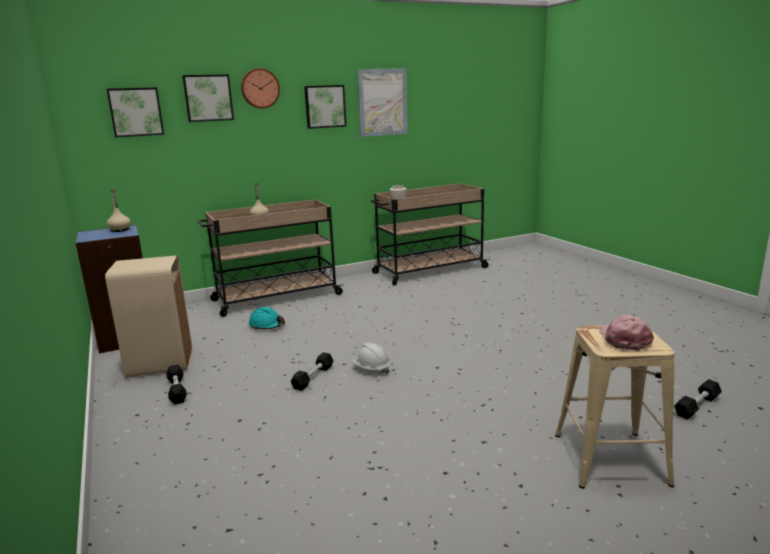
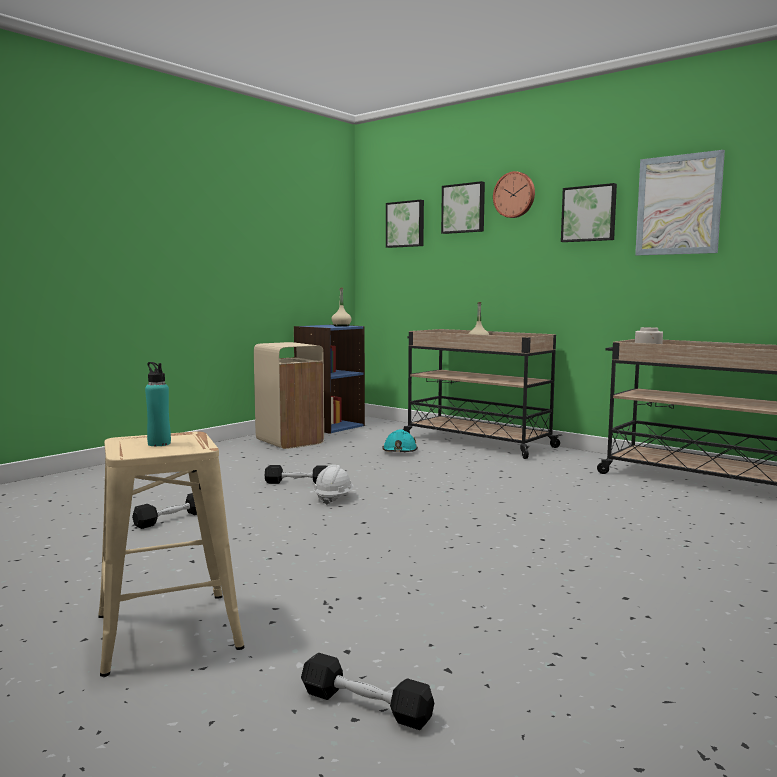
camera: 65 degrees right, 10 degrees down
black dumbbell [166,365,187,404] -> black dumbbell moved to [132,493,197,529]
pink cap [599,315,654,351] -> turquoise bottle [145,362,171,446]

